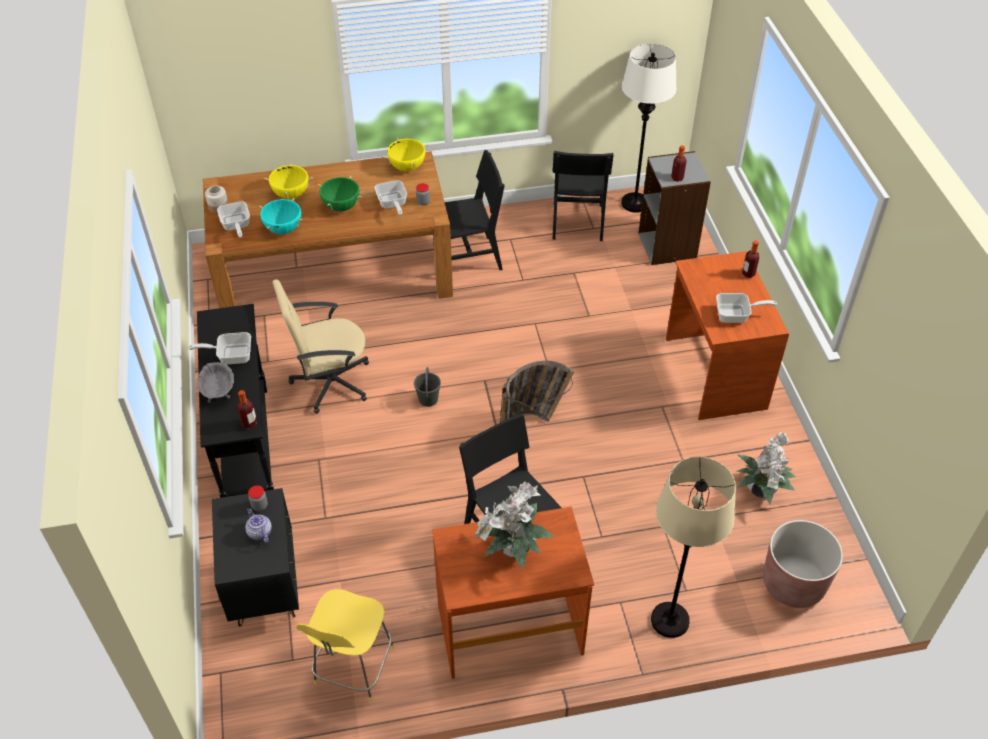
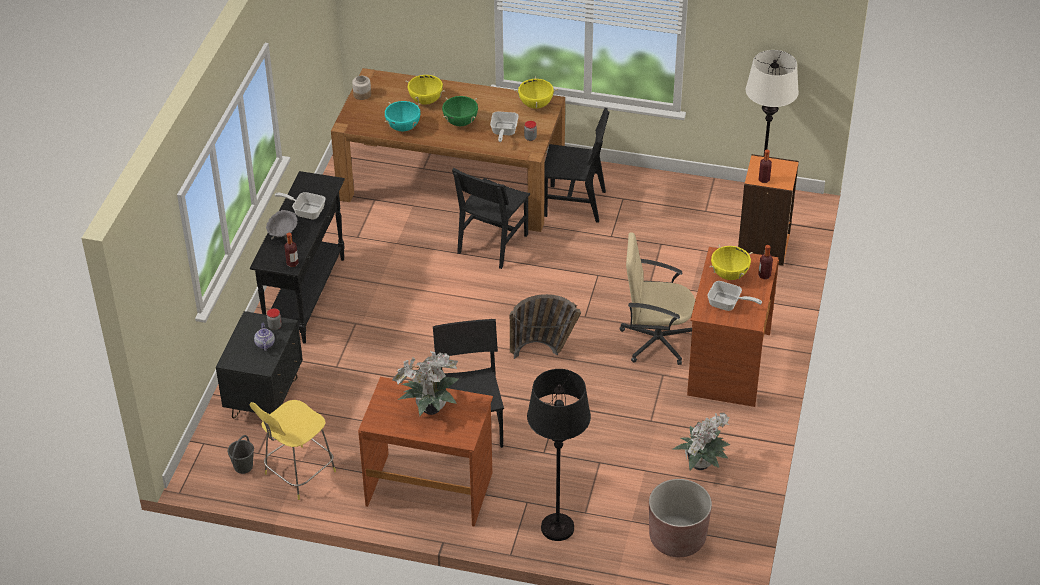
camera: 25 degrees right, 5 degrees down
frying pan [217,201,250,237] -> none
beige office chair [272,279,369,414] -> beige office chair moved to [620,232,695,365]
grey bucket [414,367,441,407] -> grey bucket moved to [228,435,254,474]
black chair [553,151,614,241] -> black chair moved to [452,168,530,269]
grey bookcase [638,151,711,265] -> orange bookcase [738,154,799,266]
beige floor lamp [651,457,736,638] -> black floor lamp [527,369,591,541]
none -> yellow cooking pot [709,245,753,280]

